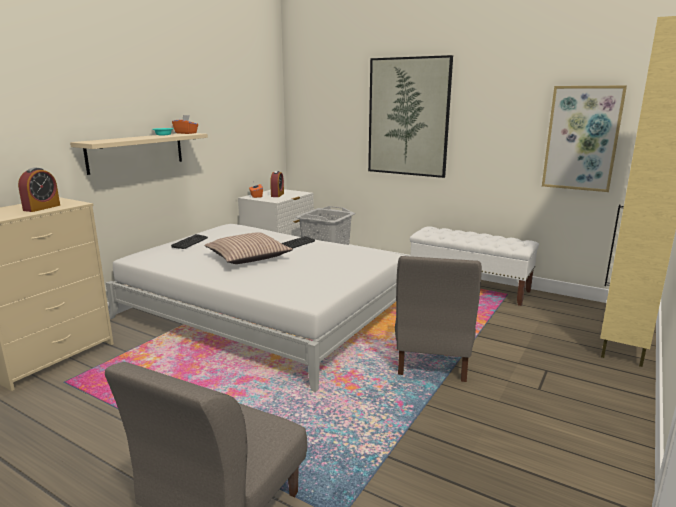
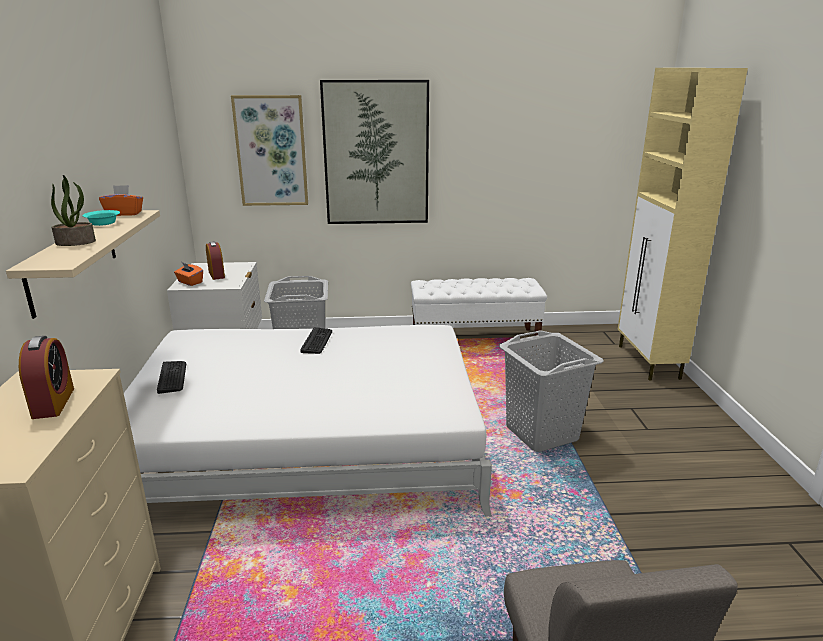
camera: 35 degrees left, 5 degrees up
pillow [204,232,293,264] -> none
grey chair [395,256,482,382] -> grey laundry basket [499,330,603,452]
picture [542,86,627,192] -> picture moved to [231,95,308,206]
none -> potted plant [51,175,96,246]

